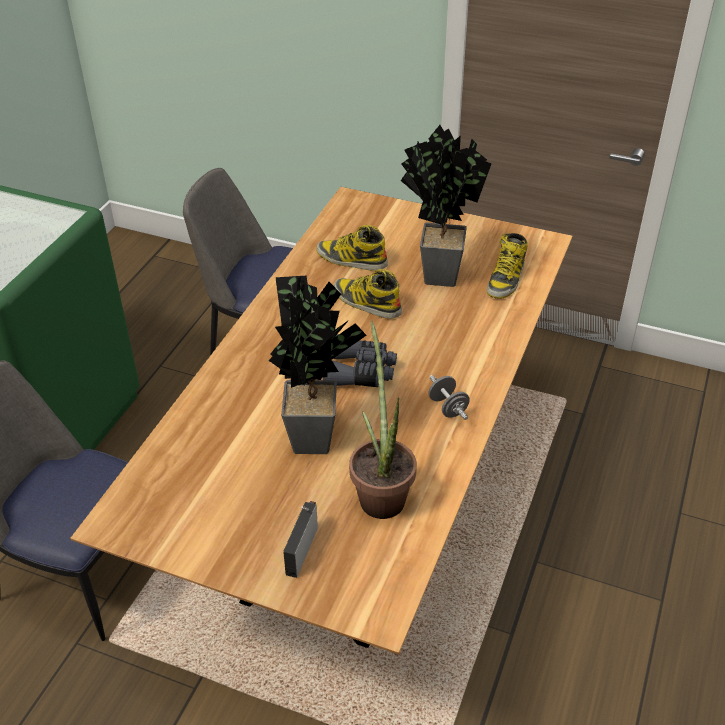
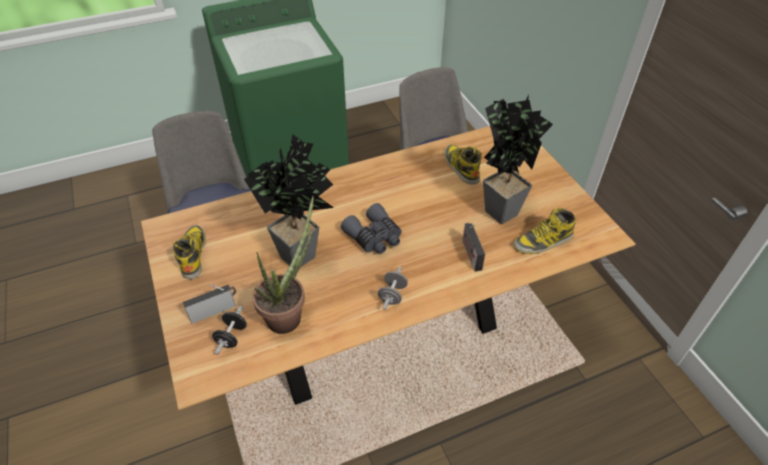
camera: 45 degrees right, 5 degrees up
boot [334,269,402,319] -> boot moved to [173,225,206,279]
none -> black dumbbell [212,306,247,355]
none -> radio [462,223,485,271]

